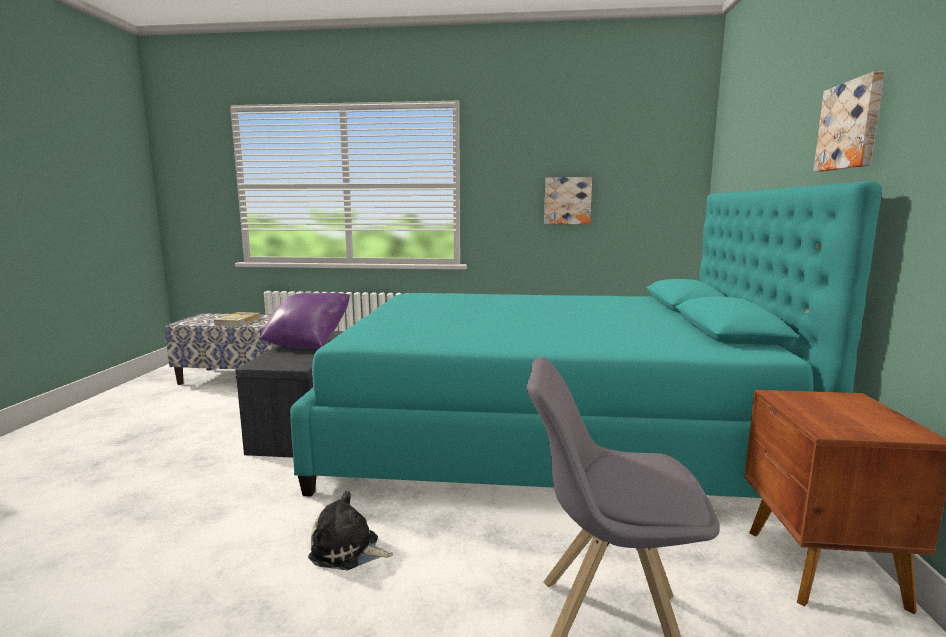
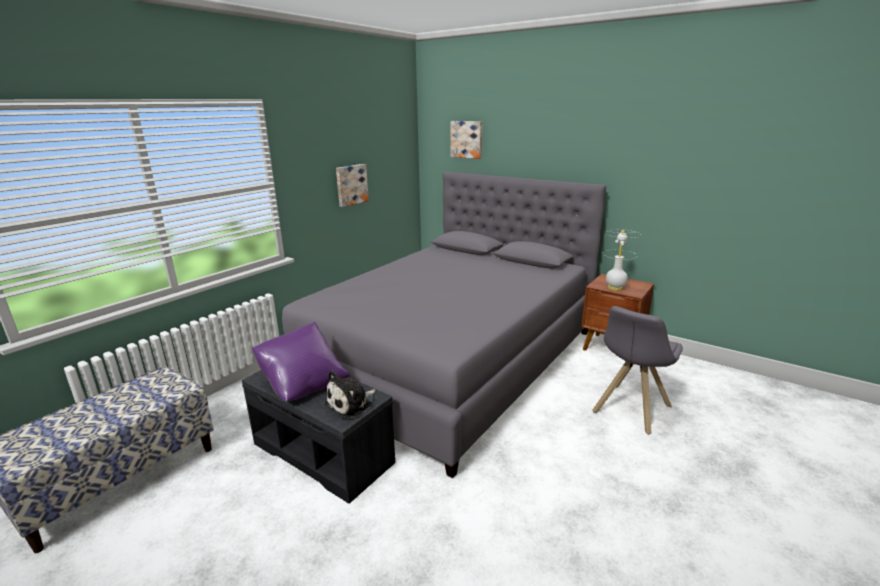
camera: 60 degrees left, 10 degrees up
book [214,312,260,326] -> none
turquoise bed [290,181,882,498] -> grey bed [272,172,606,478]
plush toy [308,490,393,570] -> plush toy moved to [325,370,376,418]
picture [813,71,885,172] -> picture moved to [450,121,482,159]
none -> white table lamp [603,229,641,291]

